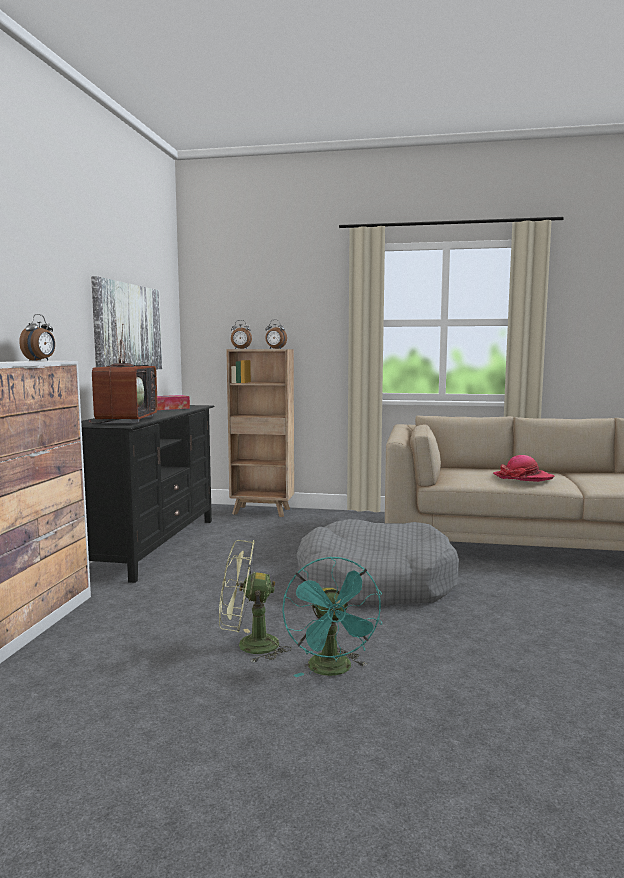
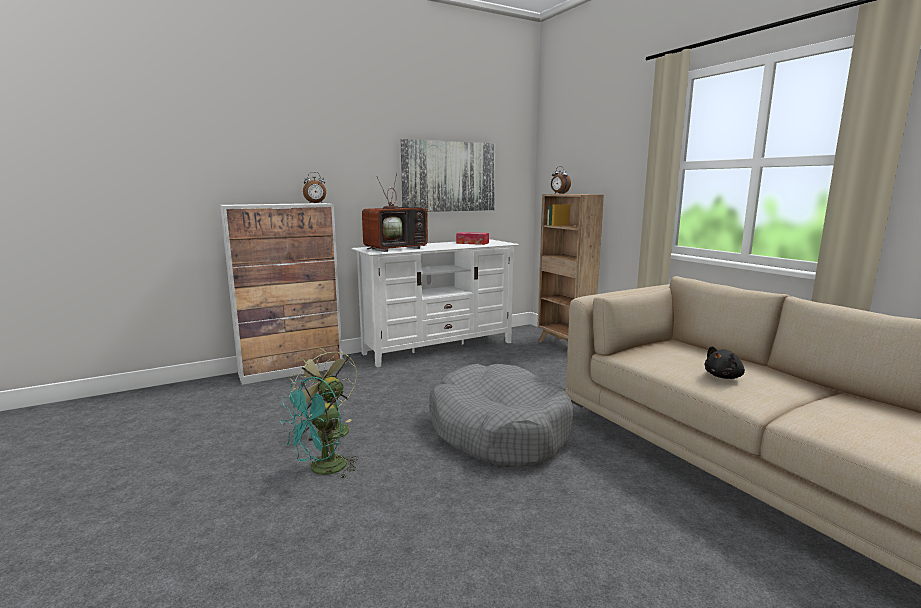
camera: 50 degrees right, 5 degrees up
black tv stand [81,405,215,583] -> white tv stand [351,239,519,367]
alarm clock [265,320,287,349] -> none
hat [493,455,554,482] -> black plush toy [704,346,745,379]

